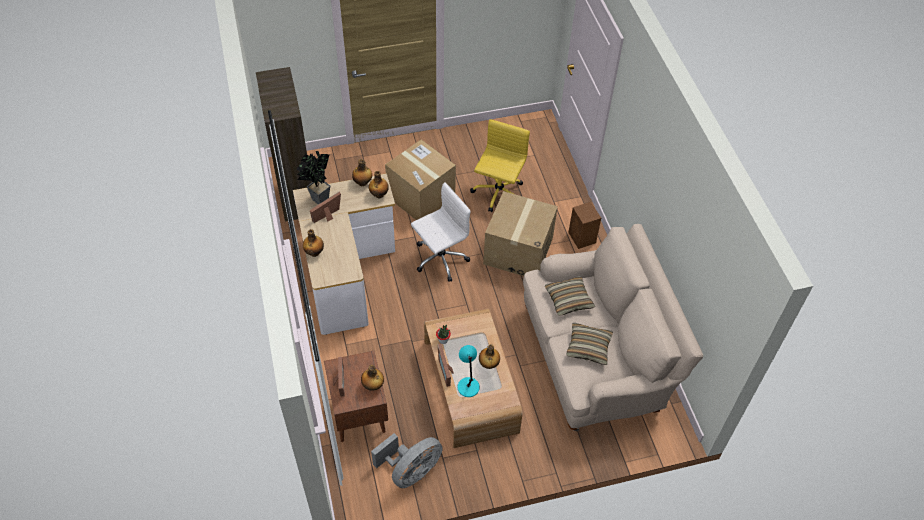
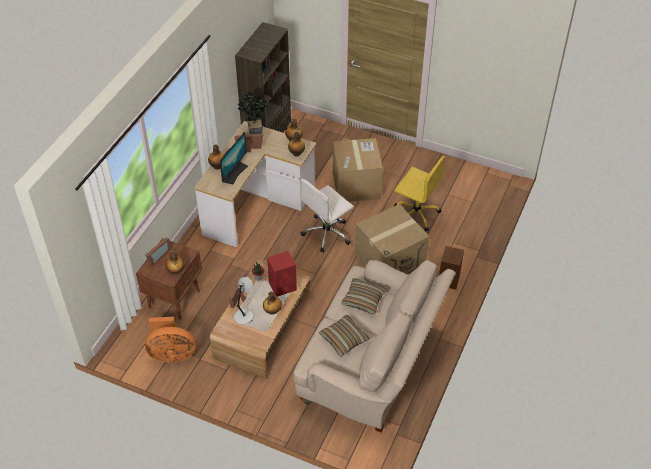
camera: 40 degrees right, 5 degrees down
grey fan [371,433,443,488] -> orange fan [145,317,196,362]
white office chair [411,182,471,282] -> white office chair turned 135 degrees clockwise [301,179,354,253]
turquoise table lamp [457,345,480,397] -> grey table lamp [234,277,254,325]
yellow office chair [470,119,530,212] -> yellow office chair turned 60 degrees clockwise [394,156,446,232]
none -> monitor [220,132,248,184]
none -> red speaker [267,251,297,297]

